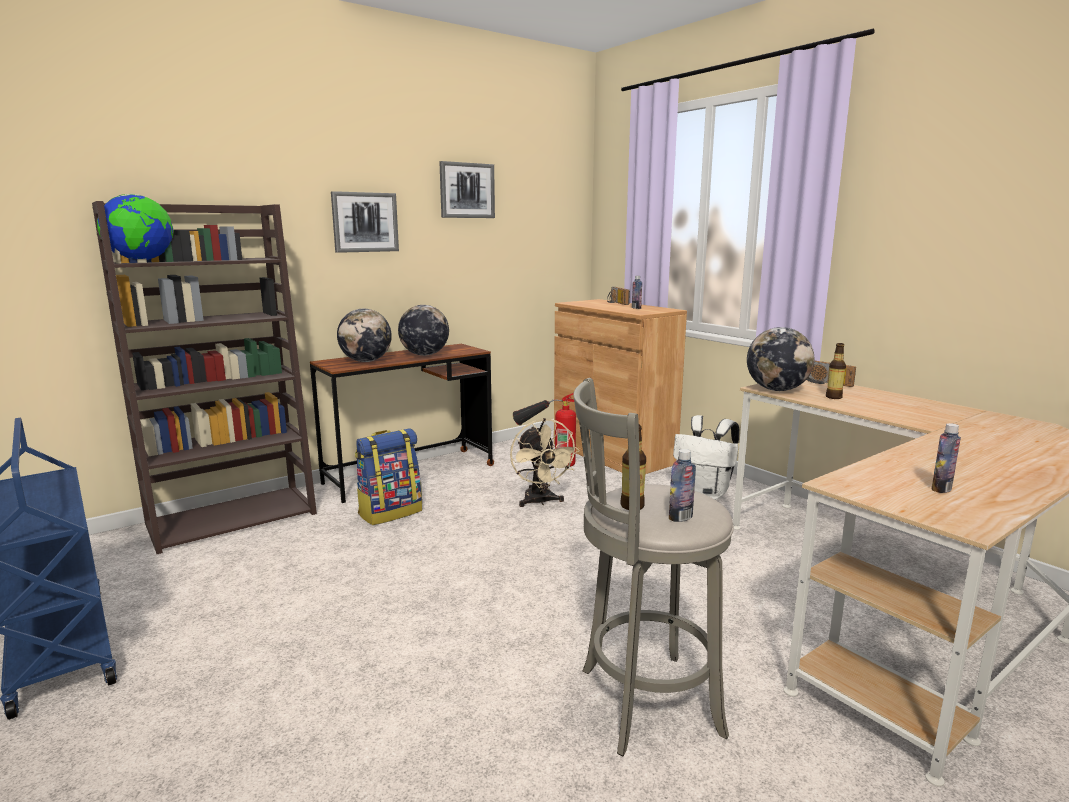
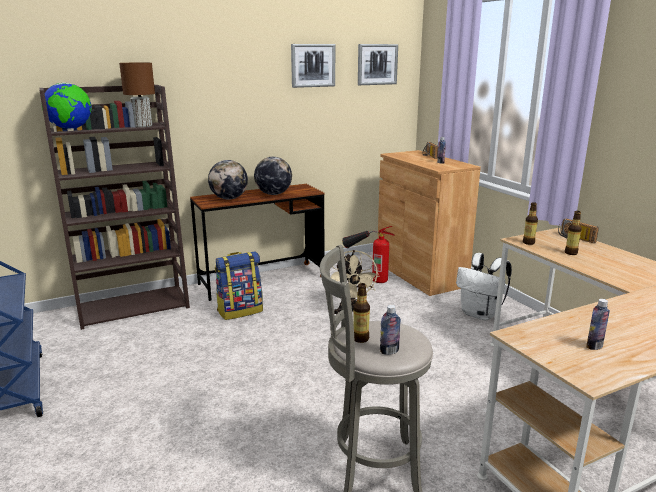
camera: 10 degrees right, 5 degrees up
picture [331,191,399,253] -> picture moved to [358,44,398,85]
globe [747,327,814,391] -> bottle [523,202,538,245]
none -> brown table lamp [119,63,155,127]

